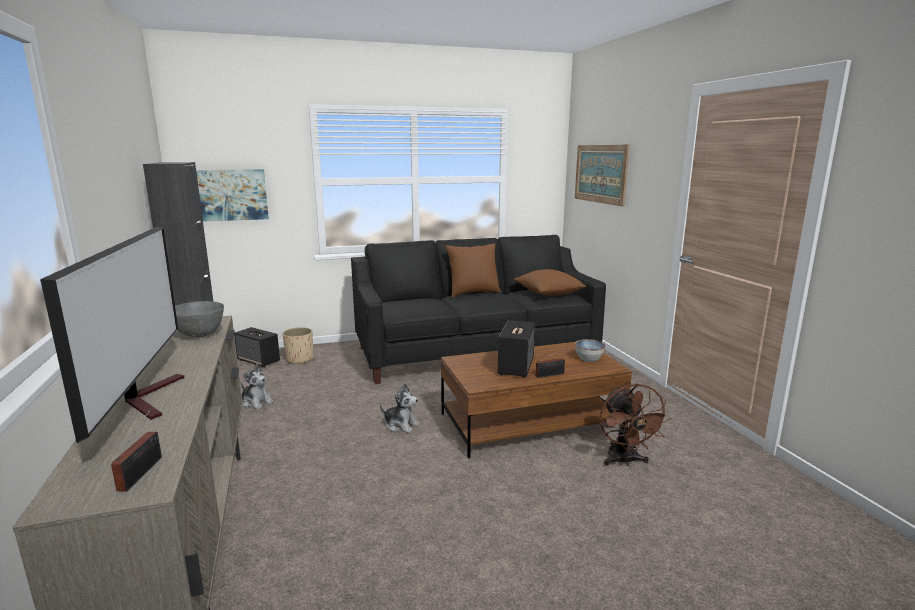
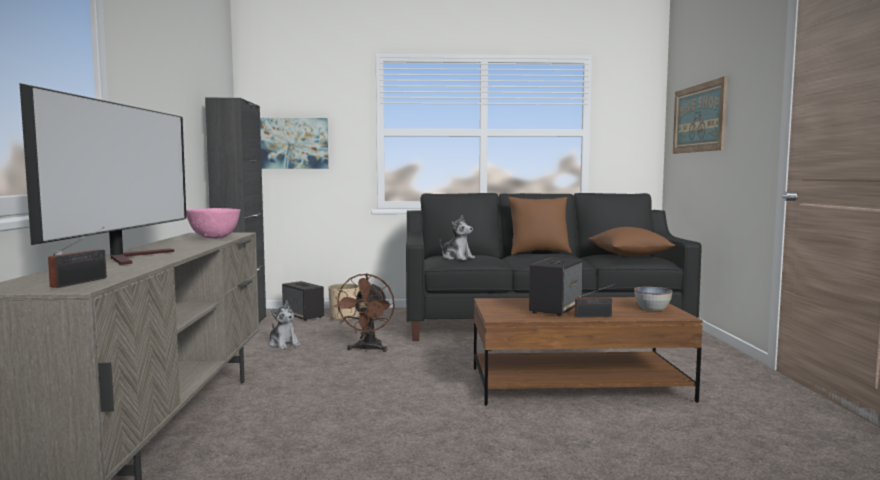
camera: 15 degrees right, 10 degrees down
grey bowl [175,301,224,337] -> pink bowl [186,208,240,239]
plush toy [380,383,420,433] -> plush toy moved to [440,215,475,260]
brown fan [600,384,671,466] -> brown fan moved to [334,273,395,352]

